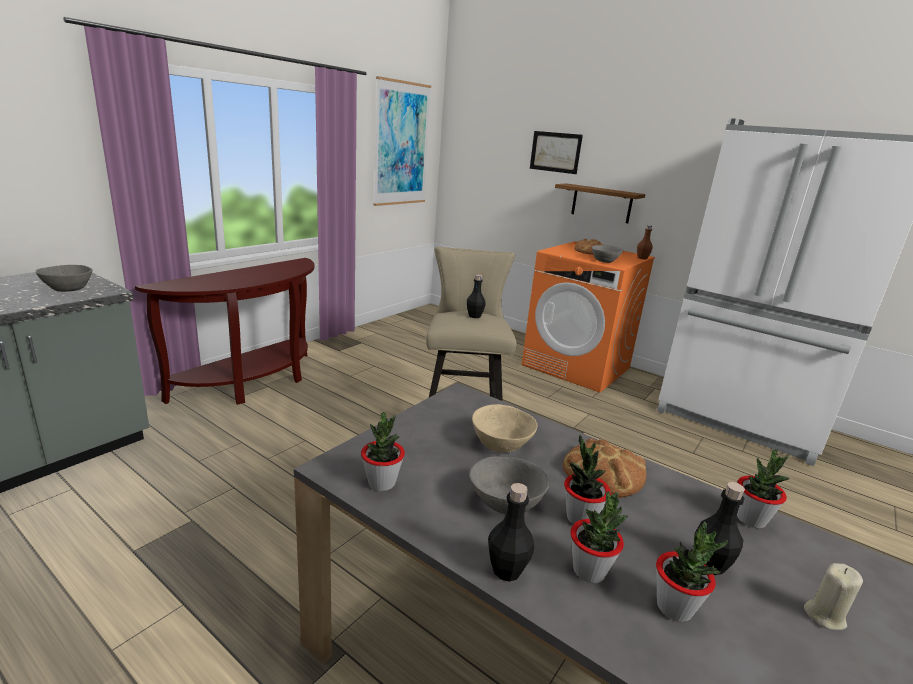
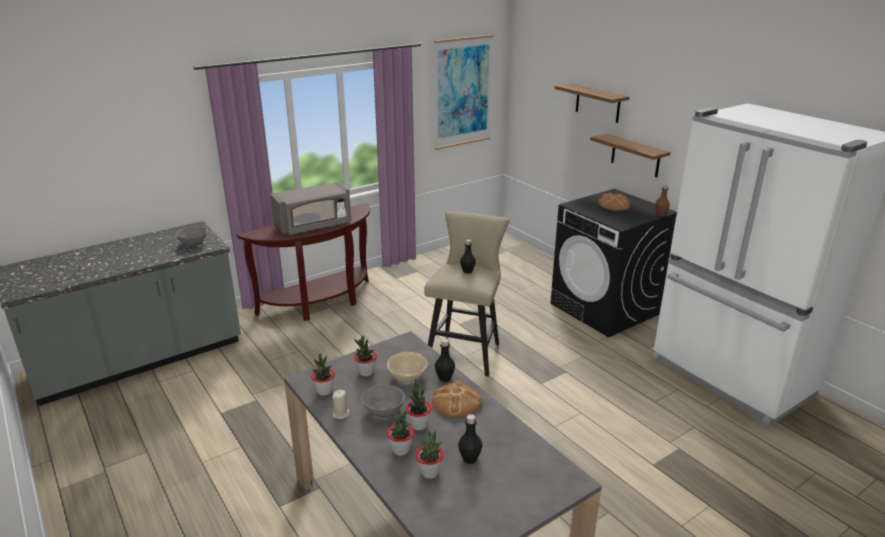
camera: 20 degrees right, 5 degrees up
black bottle [488,483,534,582] -> black bottle moved to [435,339,455,382]
orange washing machine [522,241,655,393] -> black washing machine [550,189,677,337]
picture [530,131,583,174] -> shelf [555,83,630,123]
grey bowl [591,245,623,263] -> none
potted plant [737,449,789,529] -> potted plant moved to [354,336,377,376]
beige candle [804,563,863,630] -> beige candle moved to [332,390,350,419]
none -> grey microwave [270,182,351,235]

